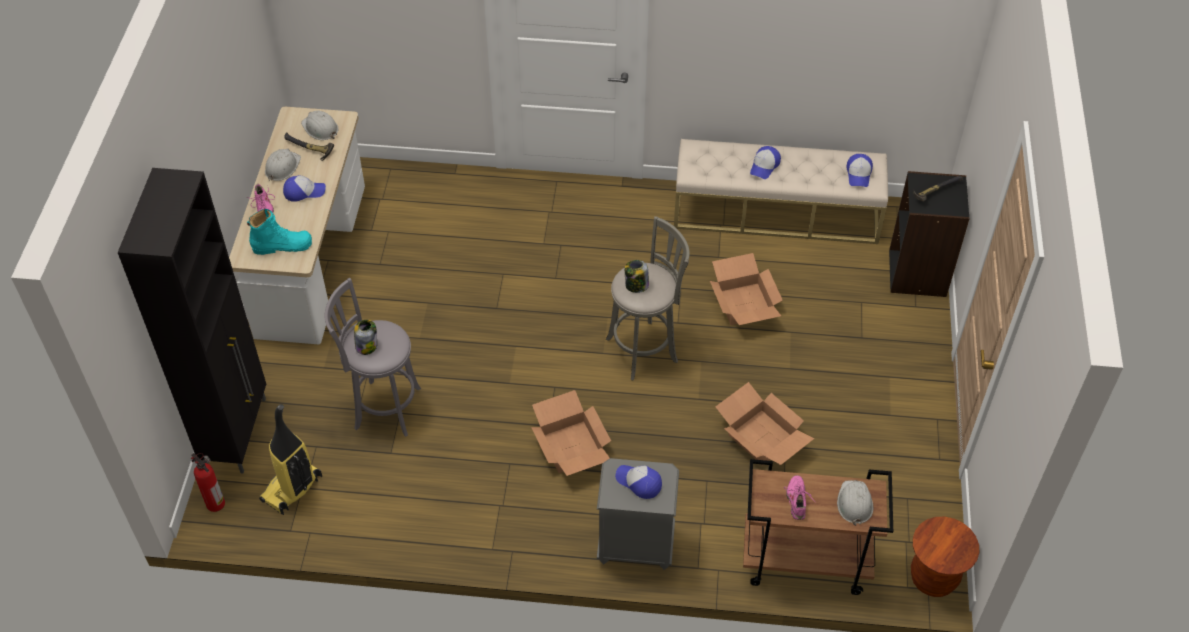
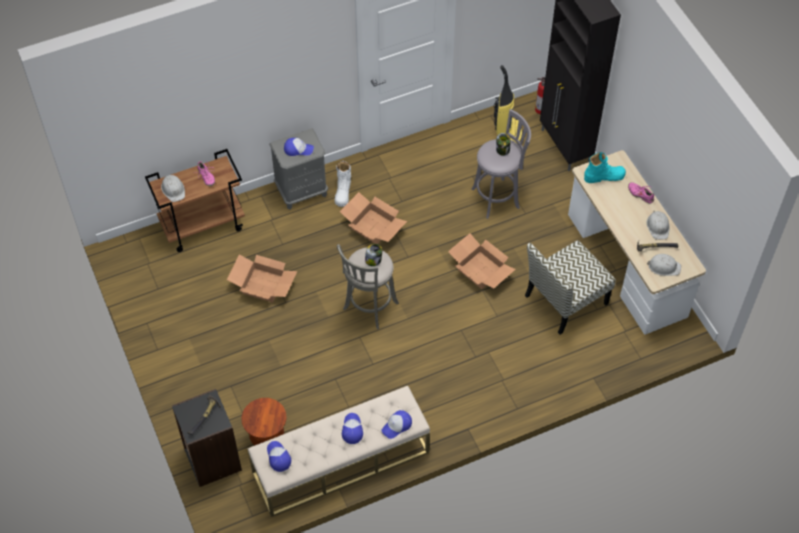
camera: 150 degrees right, 5 degrees up
turquoise boot [247,209,312,255] -> turquoise boot turned 150 degrees counterclockwise [584,152,626,183]
cap [283,175,326,202] -> cap moved to [381,410,412,439]
cardboard box [710,253,783,325] -> cardboard box moved to [448,233,516,289]
brown stool [911,517,980,597] -> brown stool moved to [241,398,287,446]
none -> white boot [334,161,351,207]
none -> chair [525,240,616,335]

